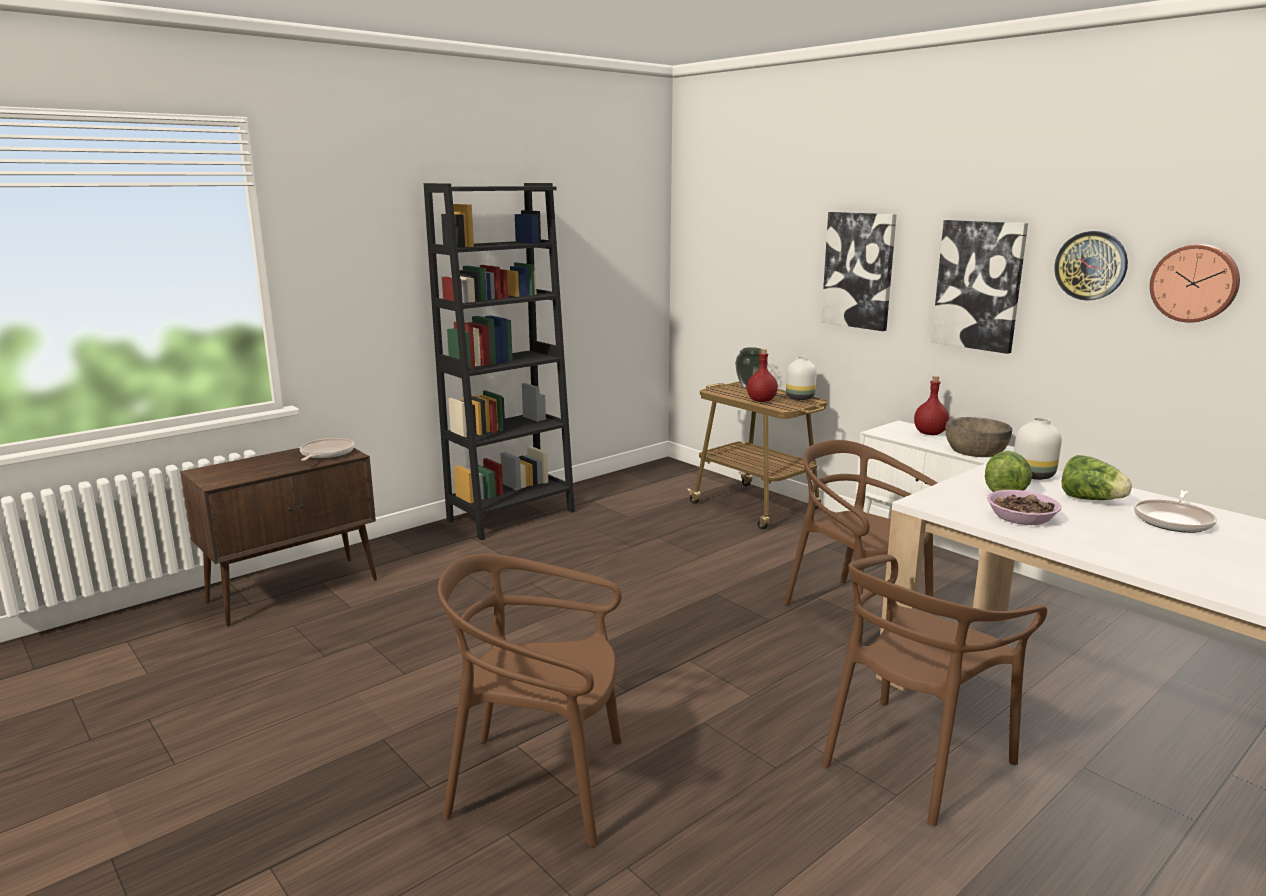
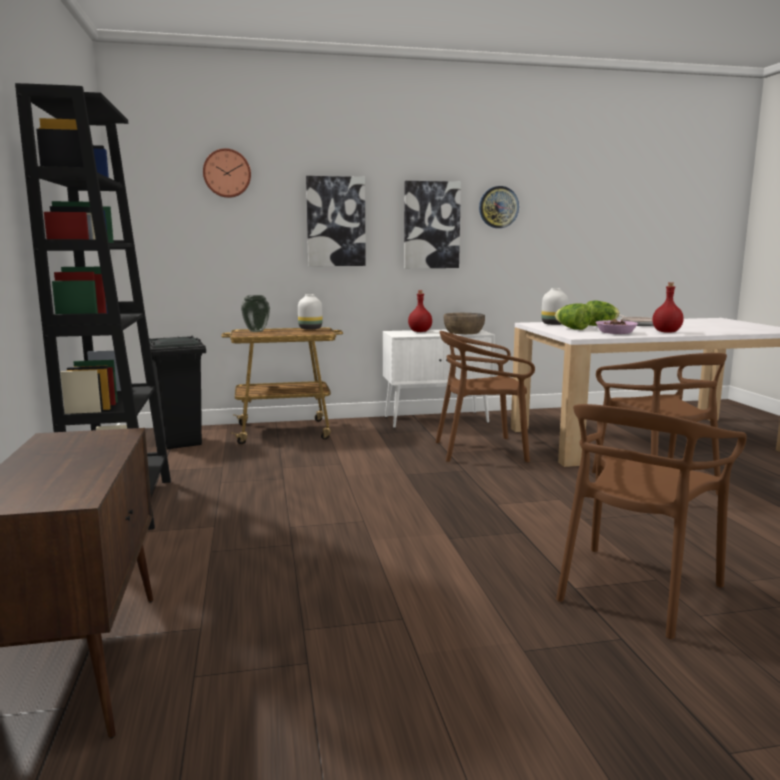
camera: 60 degrees left, 5 degrees down
frying pan [300,438,355,461] -> none
red bottle [747,349,778,402] -> red bottle moved to [652,282,684,333]
wall clock [1150,244,1240,323] -> wall clock moved to [203,148,251,198]
none -> black trash can [149,335,206,449]

